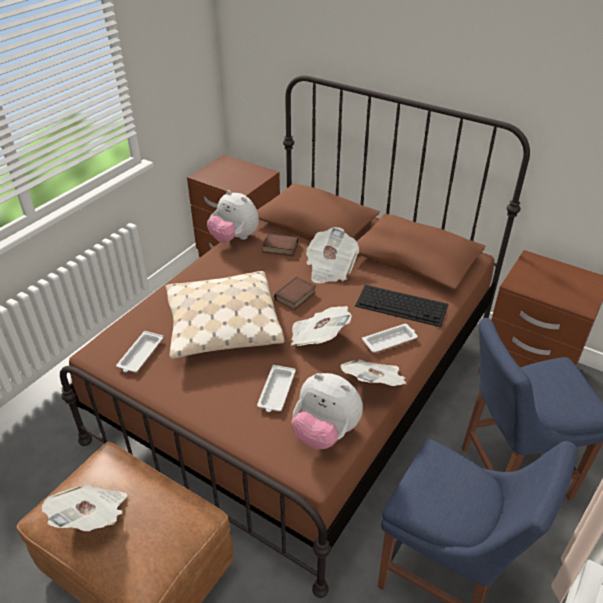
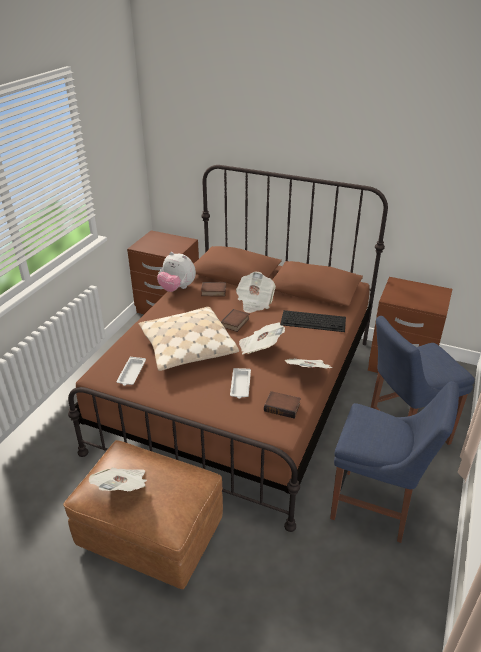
camera: 10 degrees left, 5 degrees down
plush toy [291,373,363,449] -> book [264,391,301,419]
white tray [362,324,418,353] -> none

